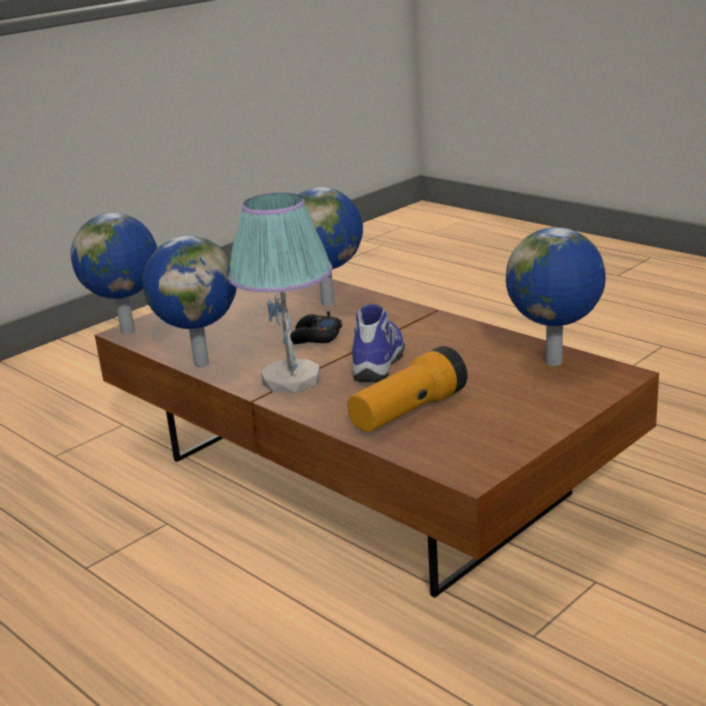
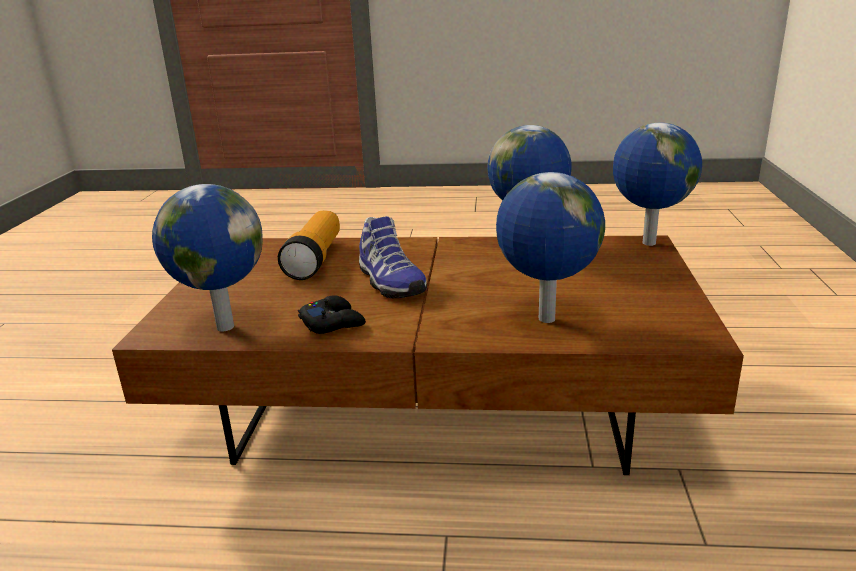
camera: 140 degrees right, 0 degrees up
table lamp [228,193,332,393] -> none
black game controller [290,311,342,345] -> black game controller moved to [298,295,366,334]

